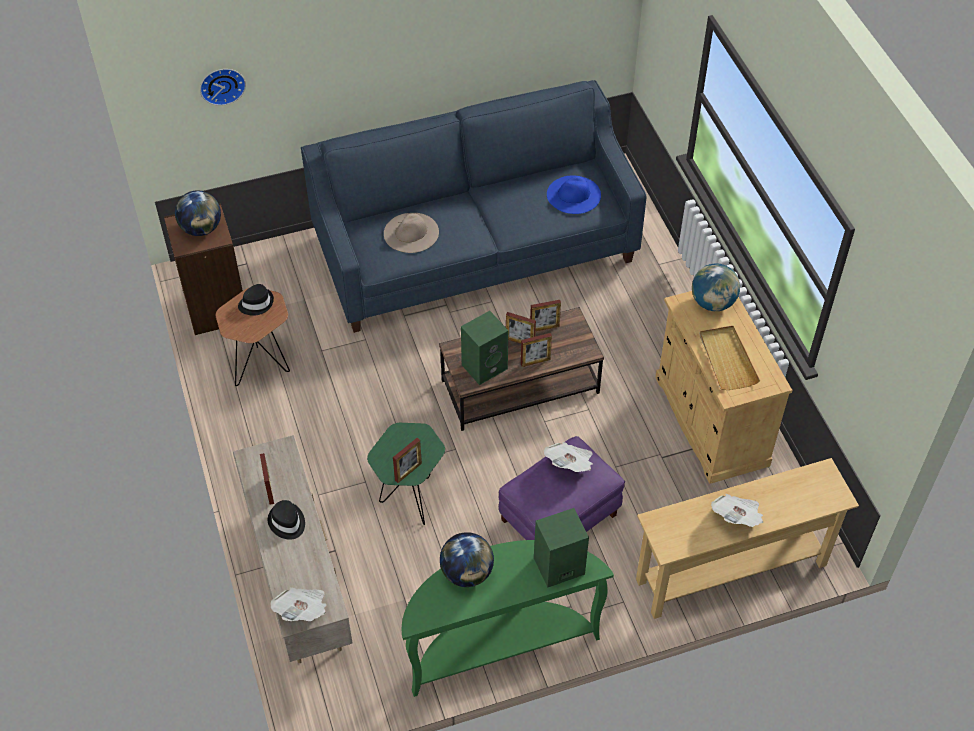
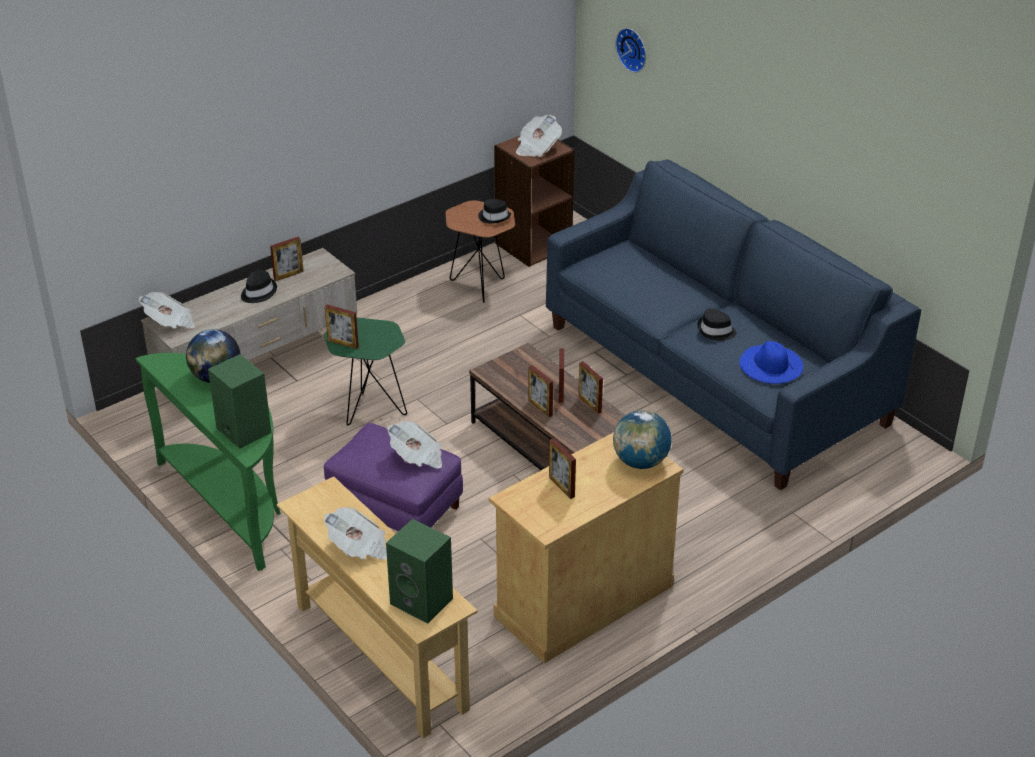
camera: 70 degrees right, 15 degrees down
globe [175,190,221,236] -> newspaper [516,115,562,157]
beige hat [384,213,439,253] -> none
green speaker [461,311,508,385] -> green speaker moved to [386,519,453,624]
beige tray [700,326,760,390] -> picture frame [549,438,576,499]
none -> black hat [697,308,737,341]

